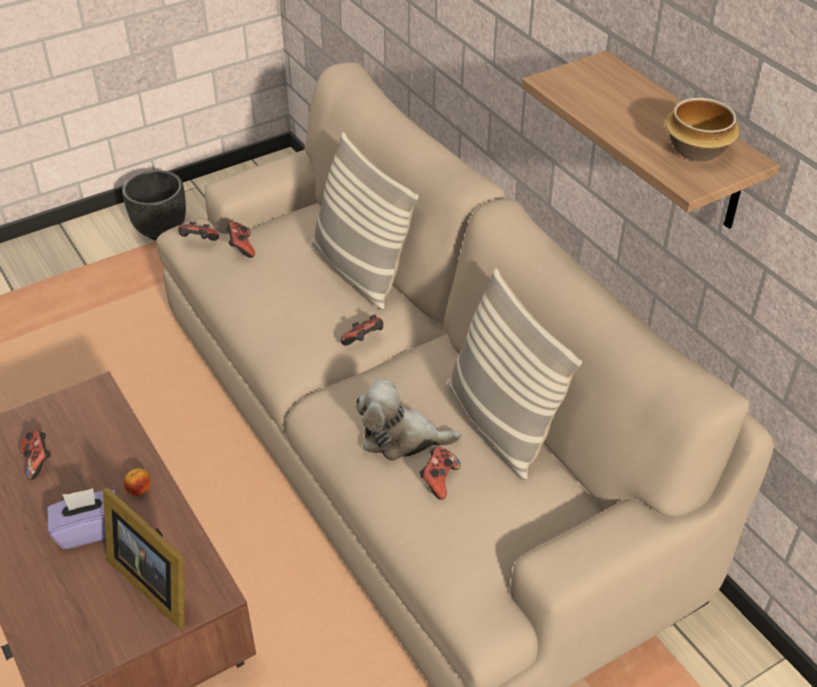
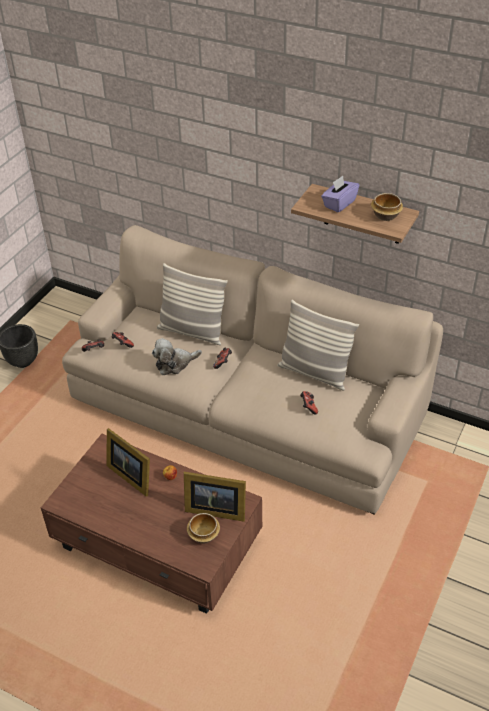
camera: 30 degrees left, 0 degrees up
game controller [20,430,51,480] -> none
purple tissue box [47,488,116,549] -> purple tissue box moved to [321,176,359,212]
plush toy [356,379,462,461] -> plush toy moved to [152,338,202,375]
none -> picture frame [107,428,150,497]
none -> bowl [187,513,220,544]

